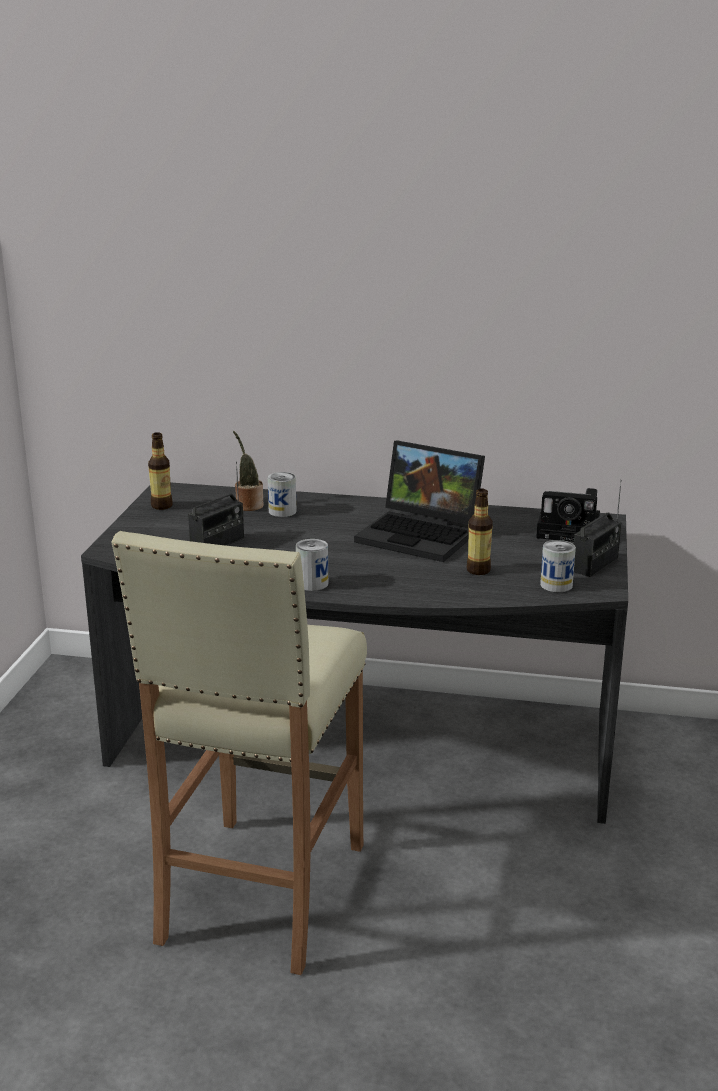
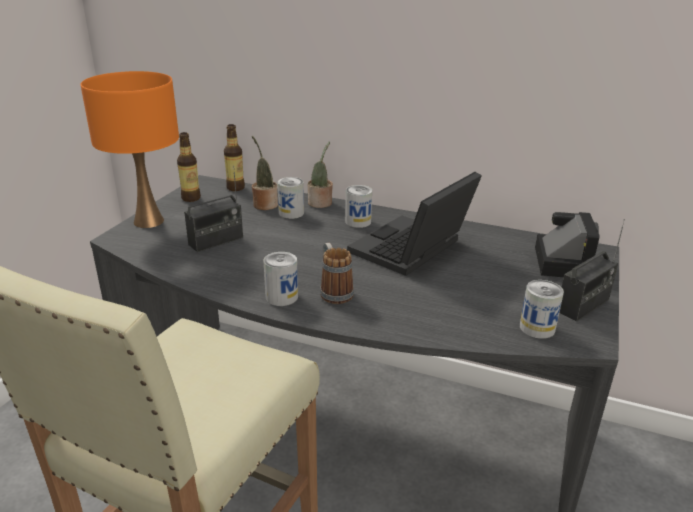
camera: 10 degrees right, 5 degrees up
laptop [354,441,485,562] -> laptop turned 90 degrees clockwise [347,172,482,276]
bottle [466,489,493,575] -> bottle moved to [224,124,245,191]
camera [536,488,600,542] -> camera turned 105 degrees counterclockwise [535,212,600,277]
none -> orange table lamp [80,71,179,228]
none -> potted plant [308,142,333,208]
none -> mug [320,243,354,304]
none -> can [345,185,372,228]

